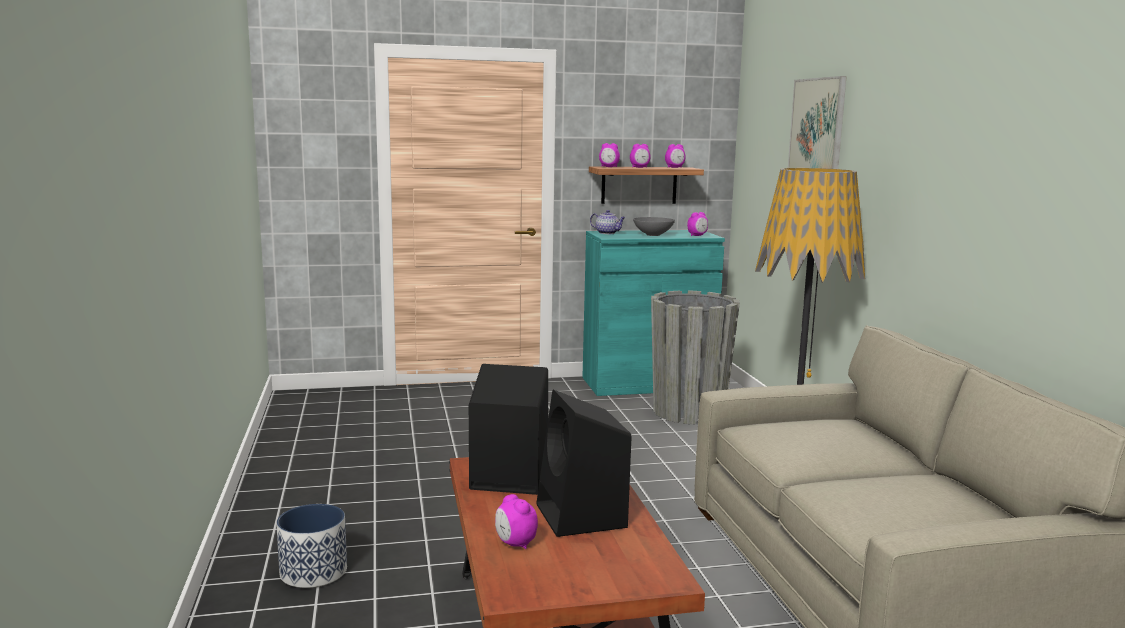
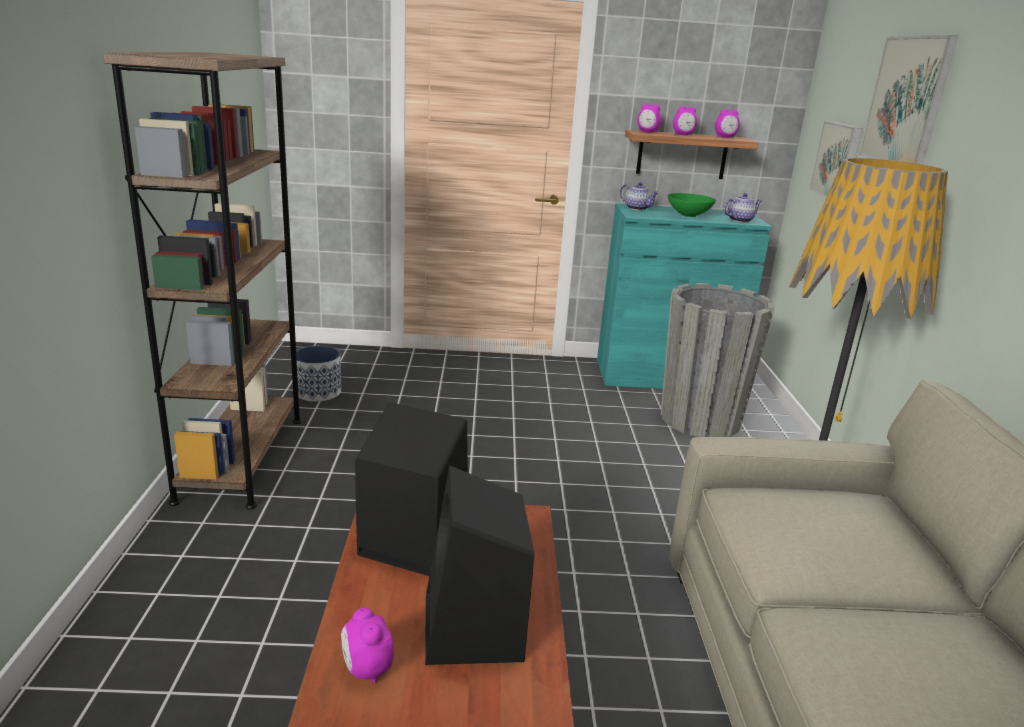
camera: 10 degrees right, 10 degrees up
planter [276,504,347,588] -> planter moved to [296,346,341,402]
grey bowl [633,217,675,236] -> green bowl [668,193,716,217]
alarm clock [687,212,708,236] -> teapot [724,193,762,223]
none -> brown bookcase [103,52,302,509]
none -> picture [810,121,863,197]

